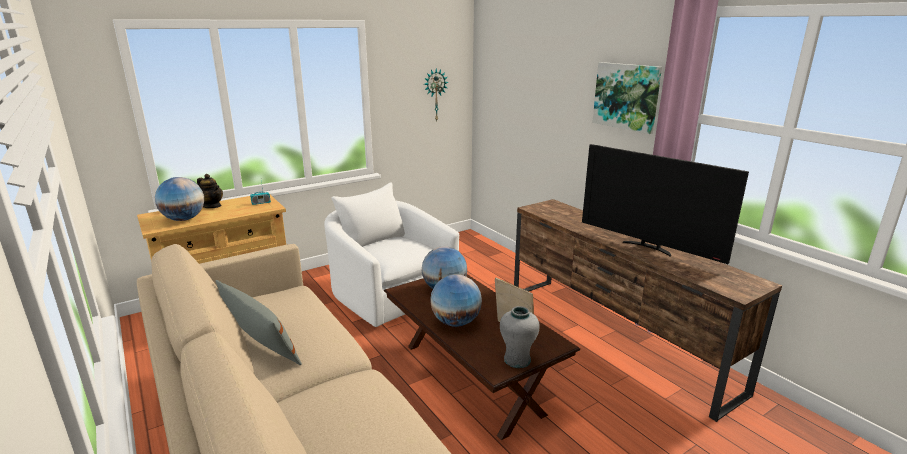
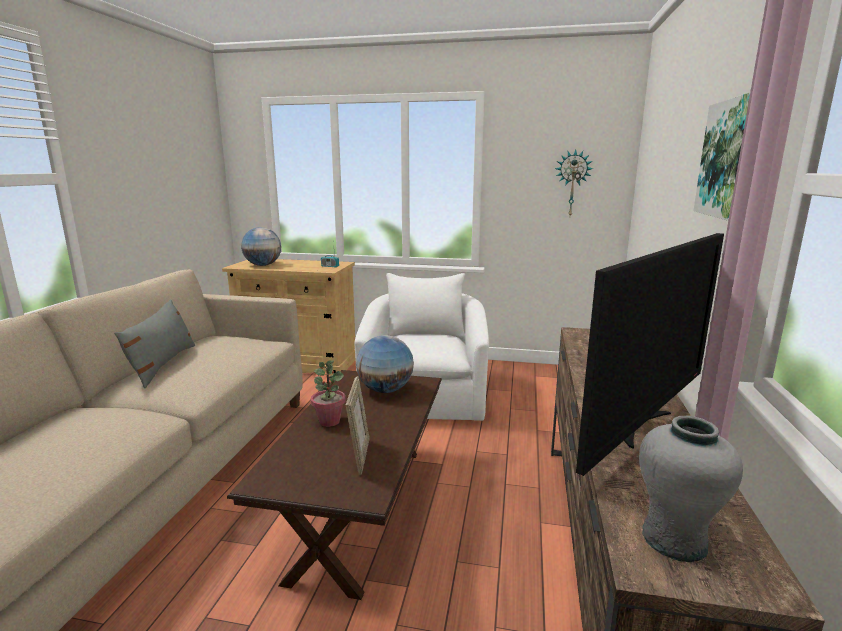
camera: 45 degrees right, 5 degrees down
teapot [197,174,223,208] -> none
globe [430,274,482,327] -> potted plant [311,360,346,427]
grey vase [500,306,540,368] -> grey vase moved to [639,416,743,562]
television [582,144,749,264] -> television turned 135 degrees counterclockwise [576,233,724,476]

